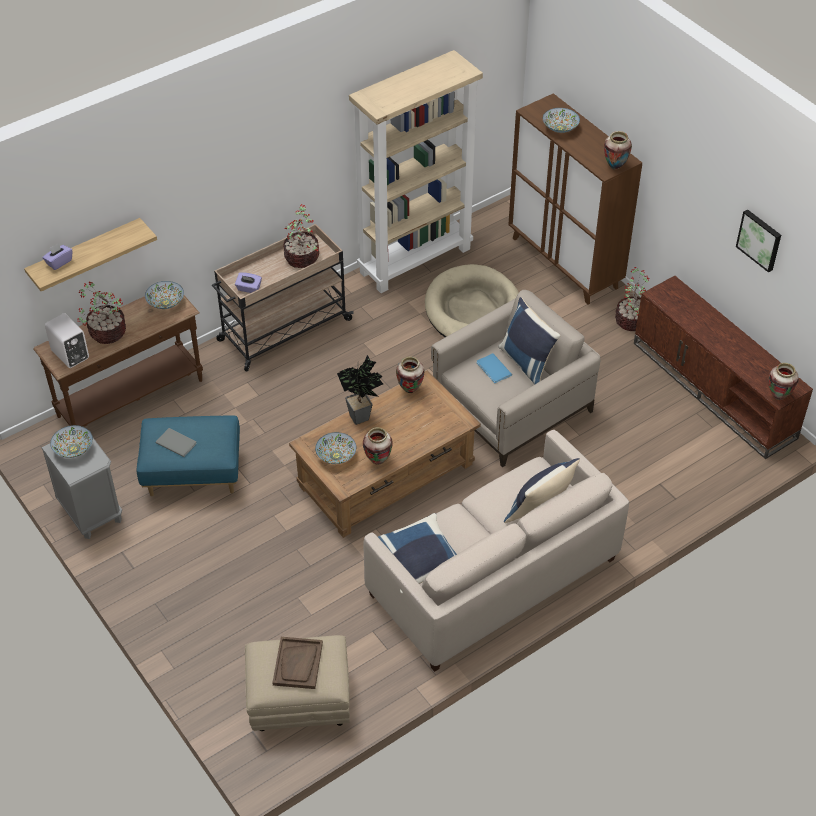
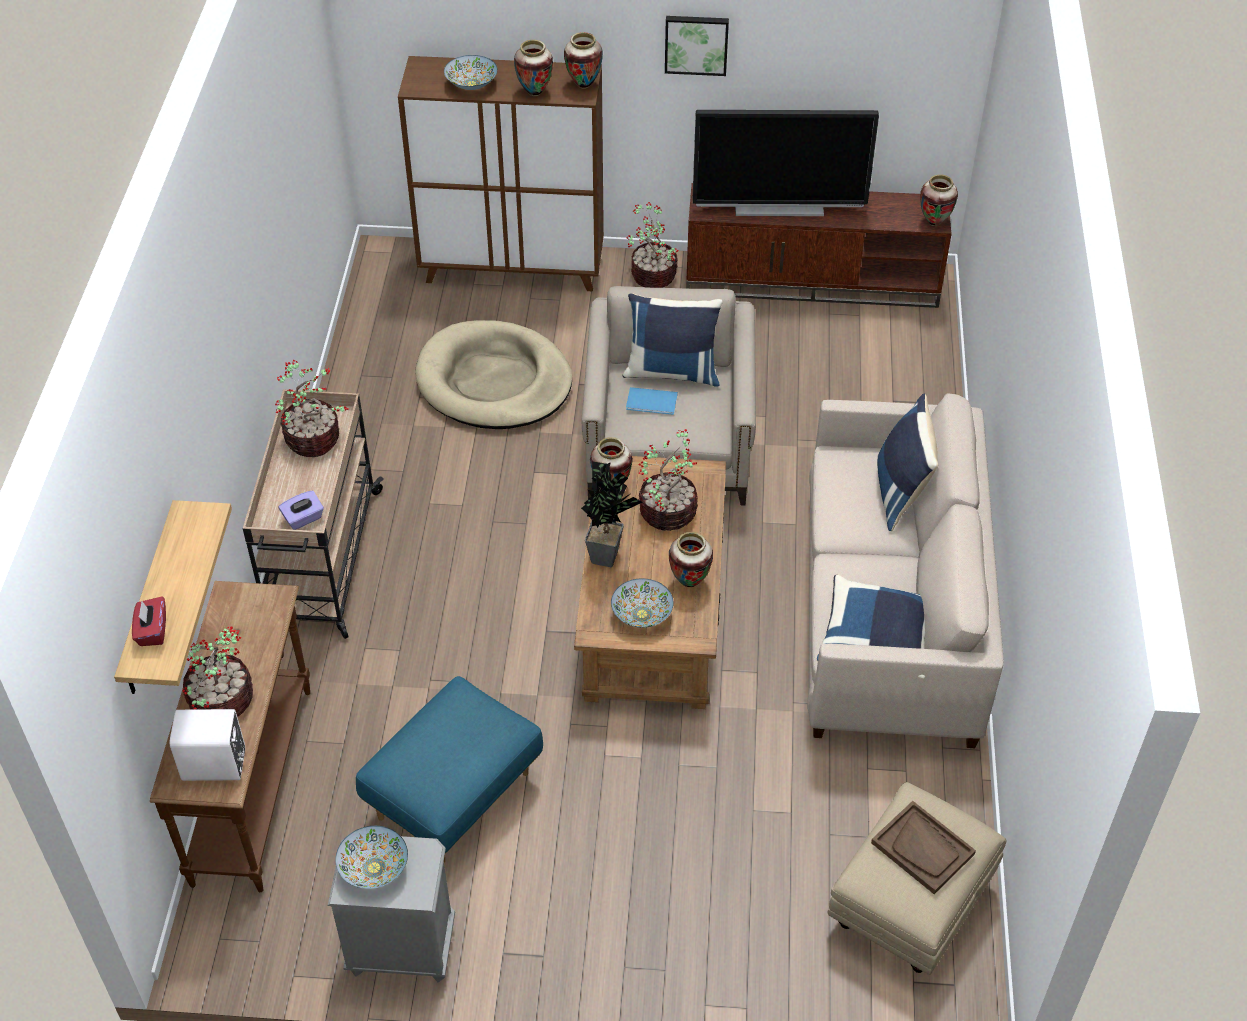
camera: 50 degrees left, 0 degrees up
purple tissue box [43,243,72,270] -> red tissue box [132,596,166,646]
bowl [145,281,184,309] -> none
grey book [156,428,197,457] -> none
beige bookcase [349,50,483,293] -> none
picture [736,209,781,273] -> picture moved to [665,16,729,76]
none -> vase [514,40,553,96]
none -> potted plant [639,429,698,531]
none -> television [693,110,879,216]

